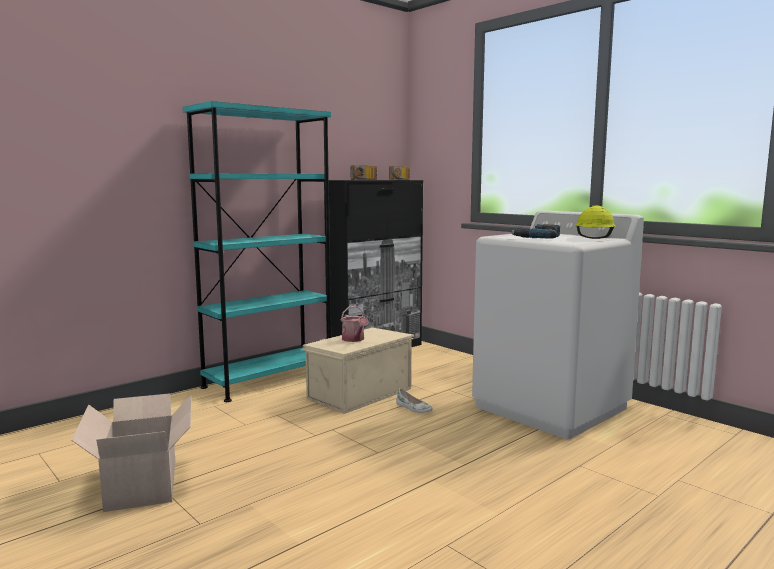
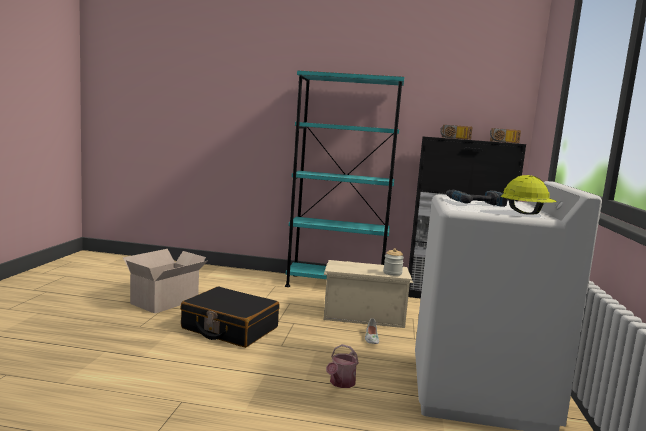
camera: 50 degrees right, 0 degrees up
watering can [341,306,369,342] -> watering can moved to [326,344,359,388]
none -> black suitcase [180,286,279,348]
none -> jar [383,248,404,276]

